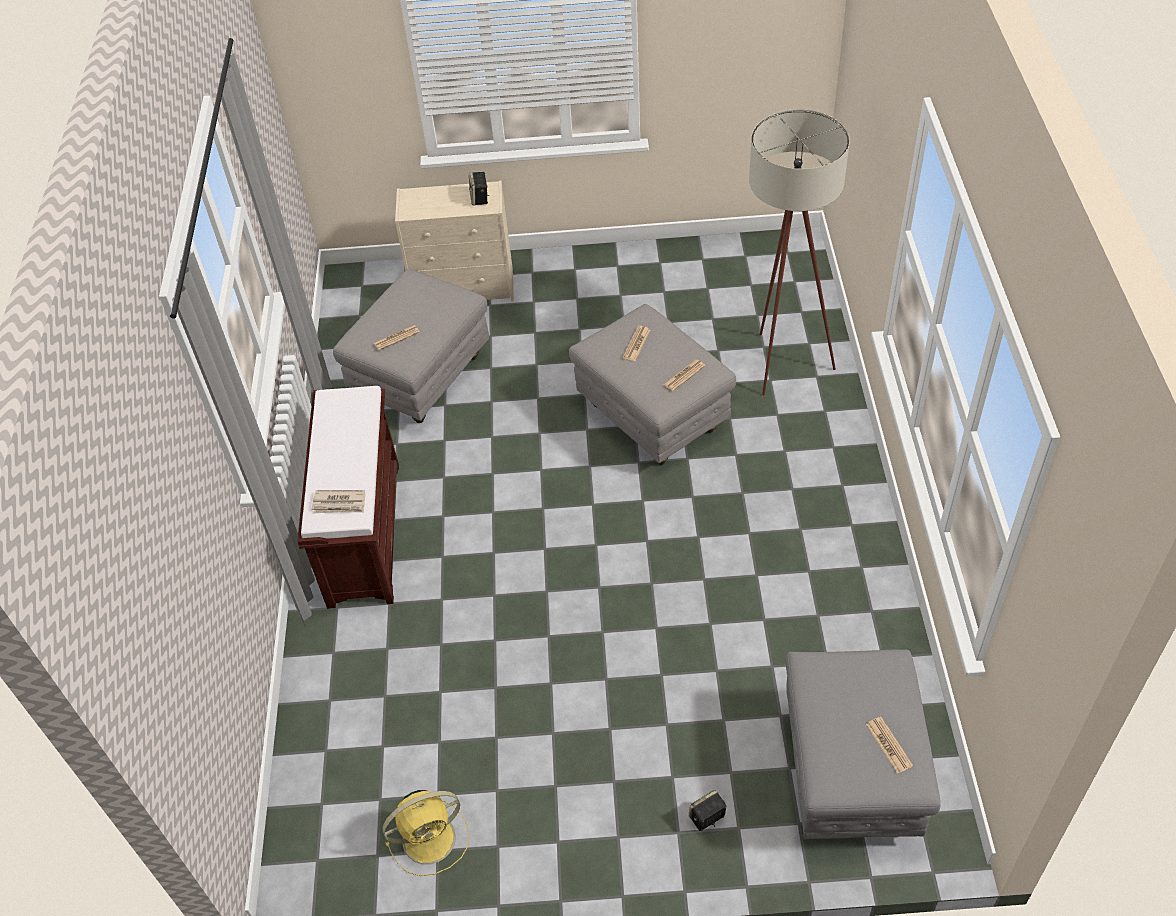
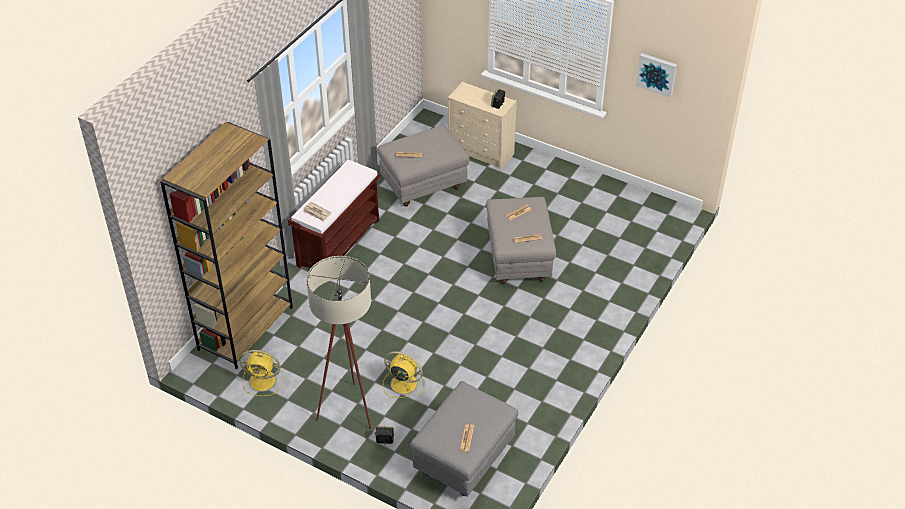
camera: 30 degrees right, 5 degrees down
beige floor lamp [749,109,850,396] -> beige floor lamp moved to [306,256,371,429]
none -> brown bookcase [160,122,293,369]
none -> yellow fan [383,351,424,398]
none -> picture [636,53,677,98]

